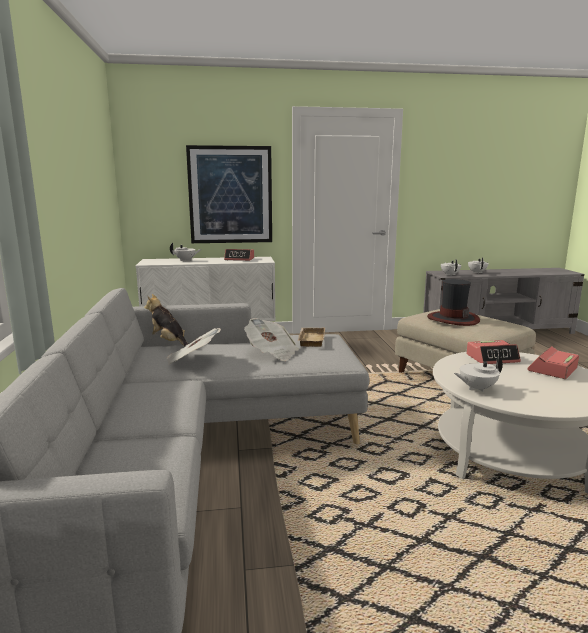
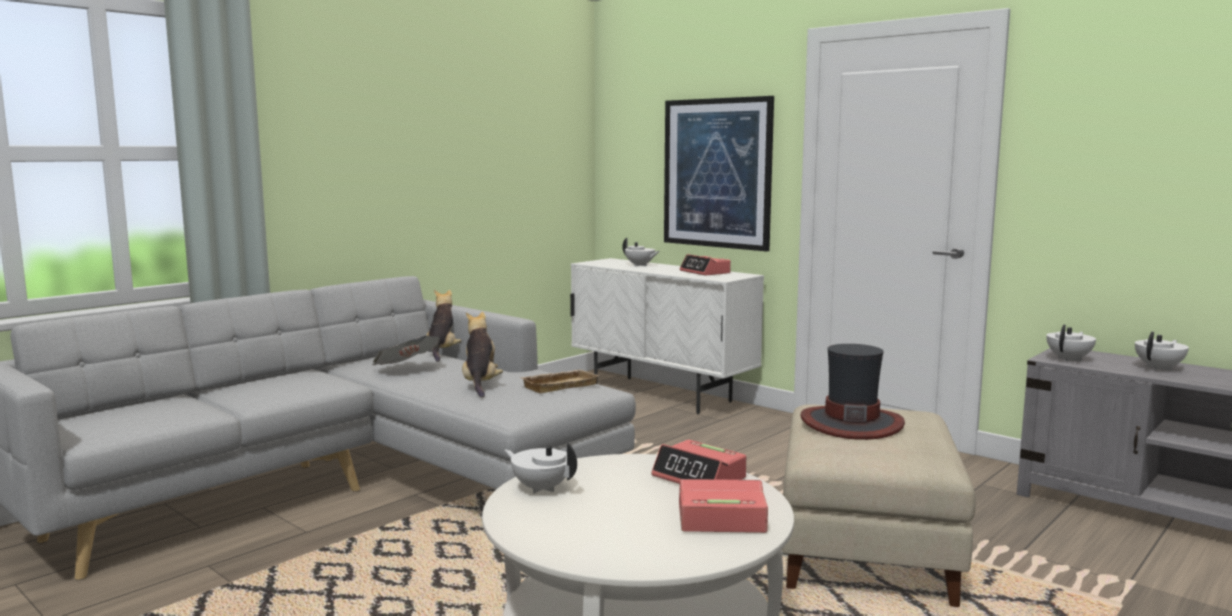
camera: 50 degrees right, 5 degrees down
newspaper [244,318,299,361] -> plush toy [462,312,503,398]

